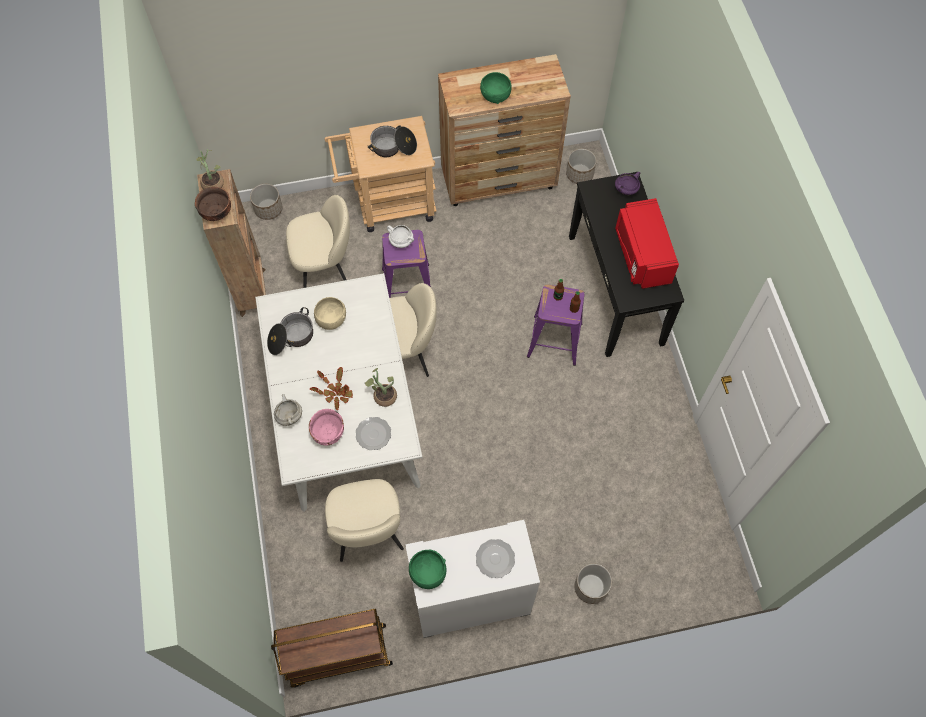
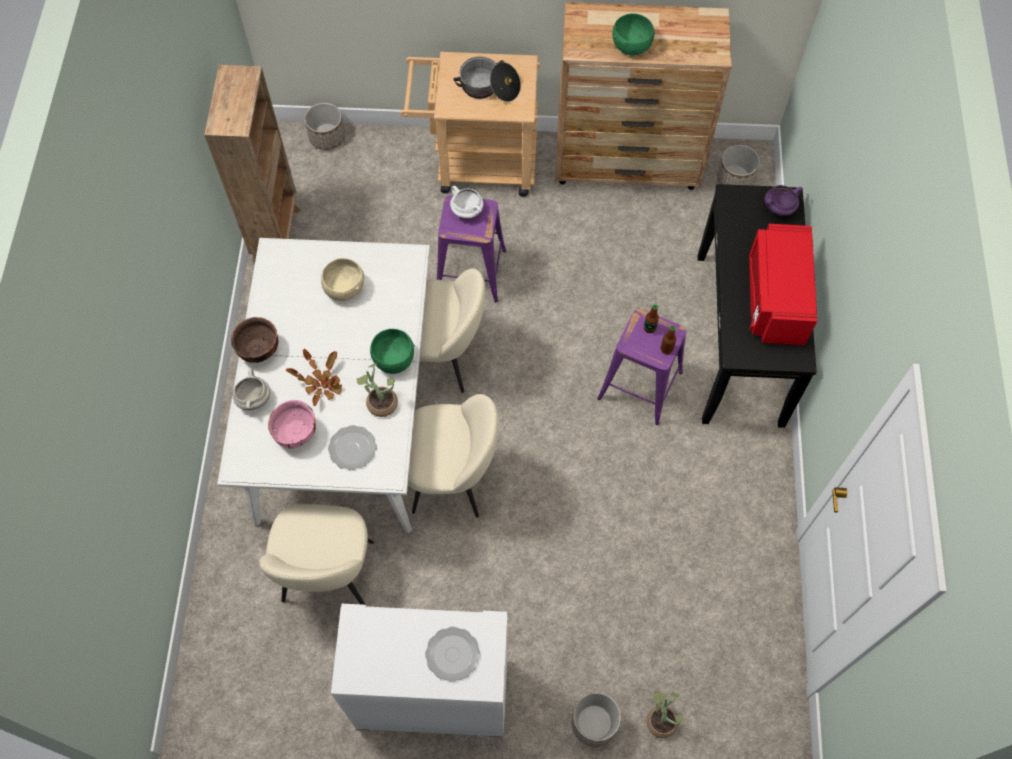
camera: 15 degrees right, 0 degrees up
brown bowl [195,187,231,221] -> brown bowl moved to [231,317,278,363]
potted plant [196,149,224,189] -> potted plant moved to [647,691,684,738]
cooking pot [267,307,313,355] -> none
brown cart [271,609,393,688] -> none
beige chair [286,195,350,288] -> beige chair moved to [408,394,498,518]
green bowl [409,550,446,589] -> green bowl moved to [370,329,415,374]

